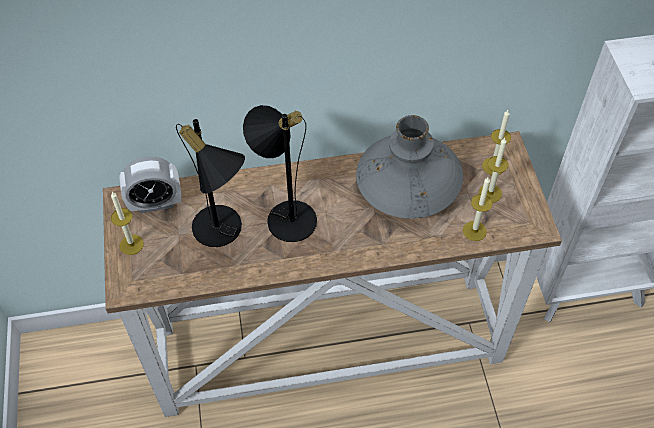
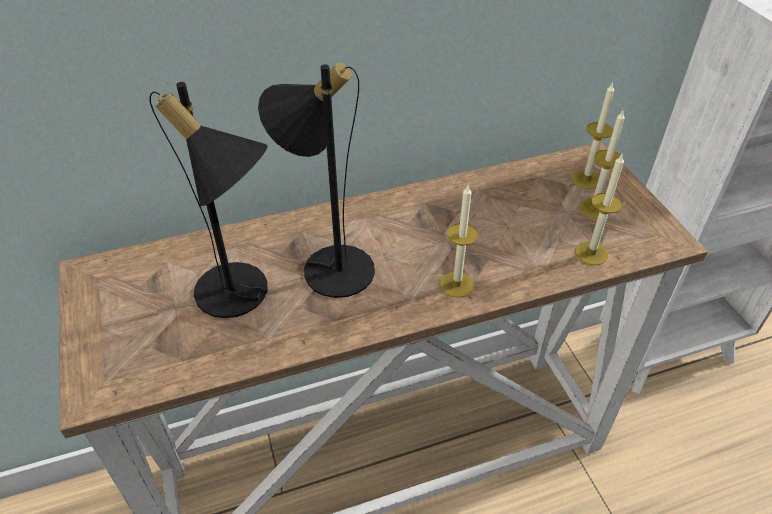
camera: 10 degrees left, 10 degrees down
candle [111,191,144,255] -> candle moved to [440,184,479,298]
alarm clock [119,157,181,214] -> none
grey vase [356,115,463,219] -> none

